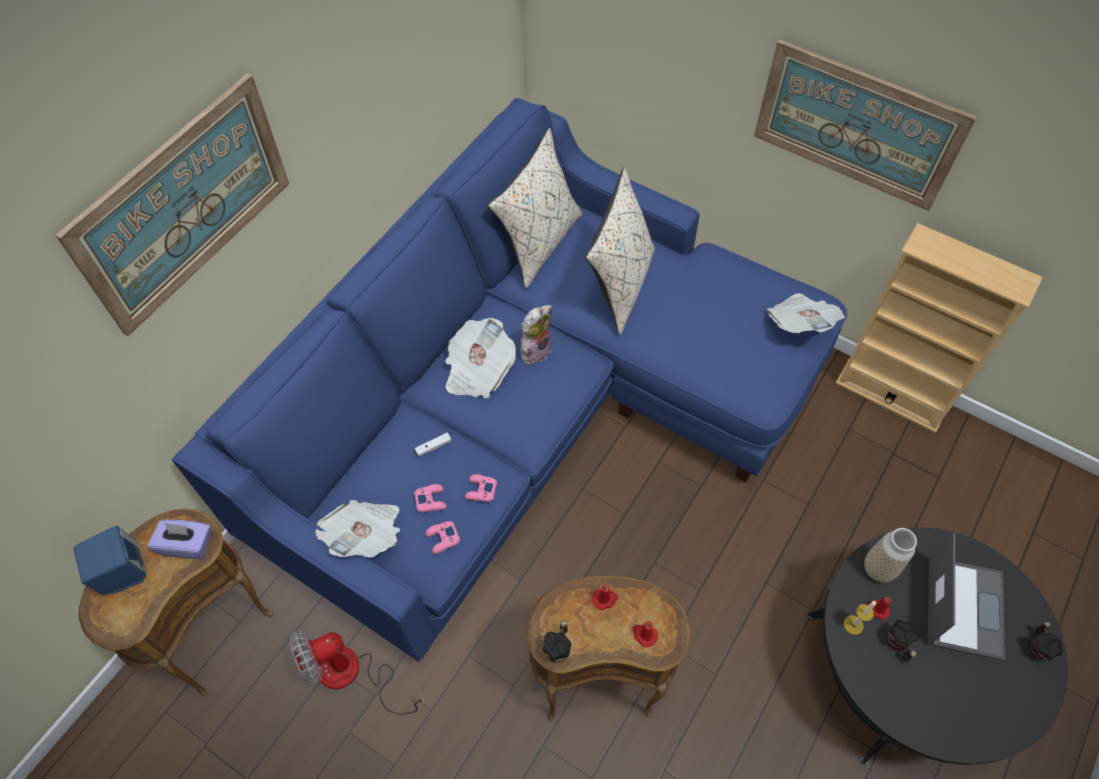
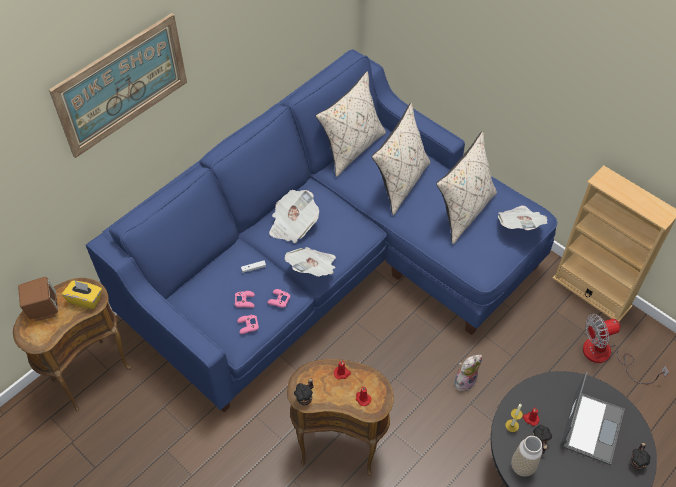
camera: 10 degrees right, 5 degrees down
blue speaker [73,526,146,595] -> brown speaker [18,277,58,321]
purple tissue box [147,520,211,559] -> yellow tissue box [62,281,102,309]
fan [290,631,425,715] -> fan moved to [583,314,669,384]
newspaper [316,500,400,558] -> newspaper moved to [285,247,336,277]
plush toy [520,305,552,365] -> plush toy moved to [455,355,482,391]
picture [754,39,977,211] -> none
vase [864,528,917,582] -> vase moved to [511,436,543,477]
none -> beige pillow [436,131,497,244]

